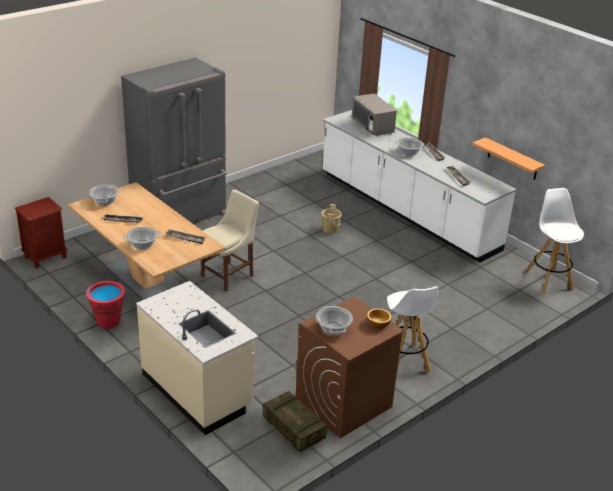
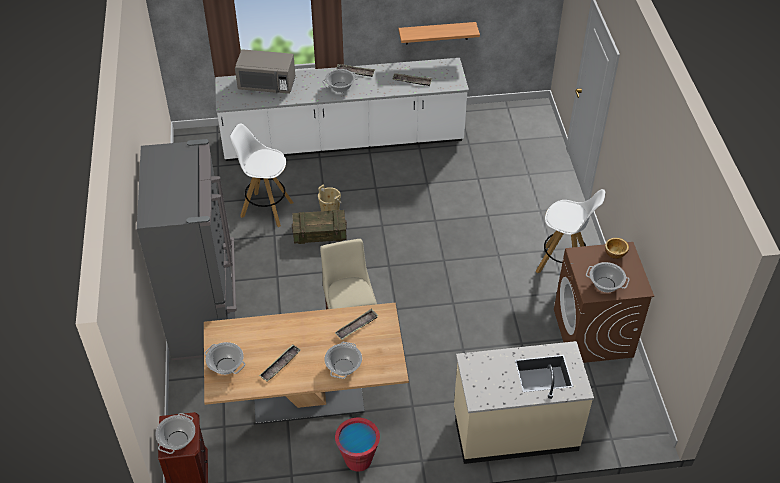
camera: 55 degrees left, 15 degrees up
crate [263,391,327,452] -> crate moved to [292,210,347,244]
white stool [525,188,584,294] -> white stool moved to [230,123,294,227]
none -> cooking pot [155,413,195,454]

